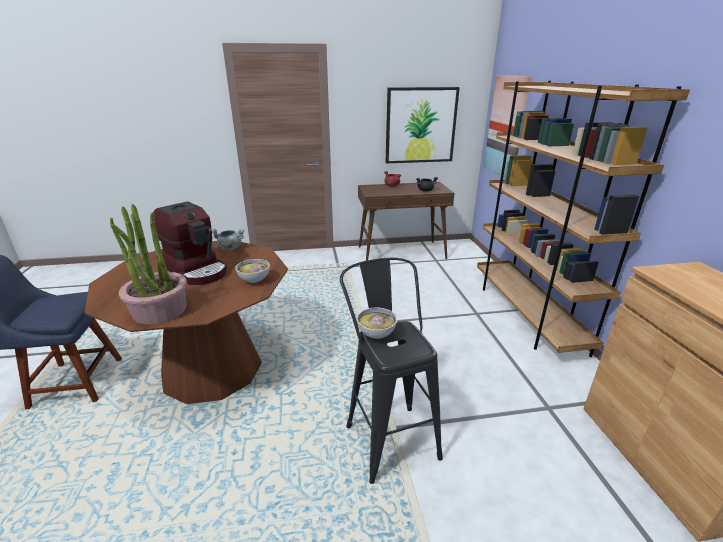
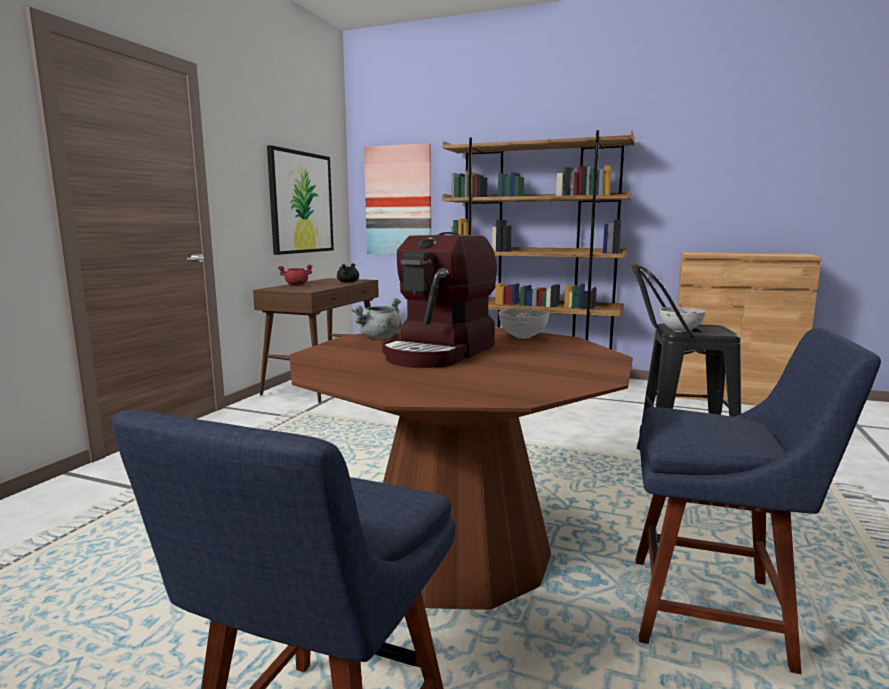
camera: 60 degrees left, 15 degrees down
potted plant [110,204,187,325] -> none
coffee machine [153,201,227,285] -> coffee machine turned 135 degrees clockwise [382,232,497,368]
none -> blue chair [635,328,881,674]

